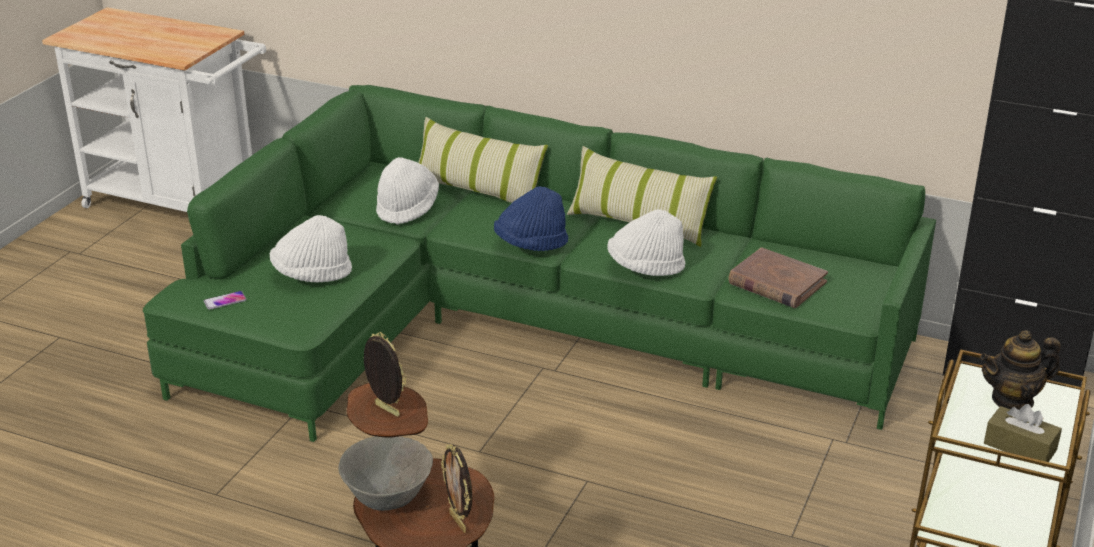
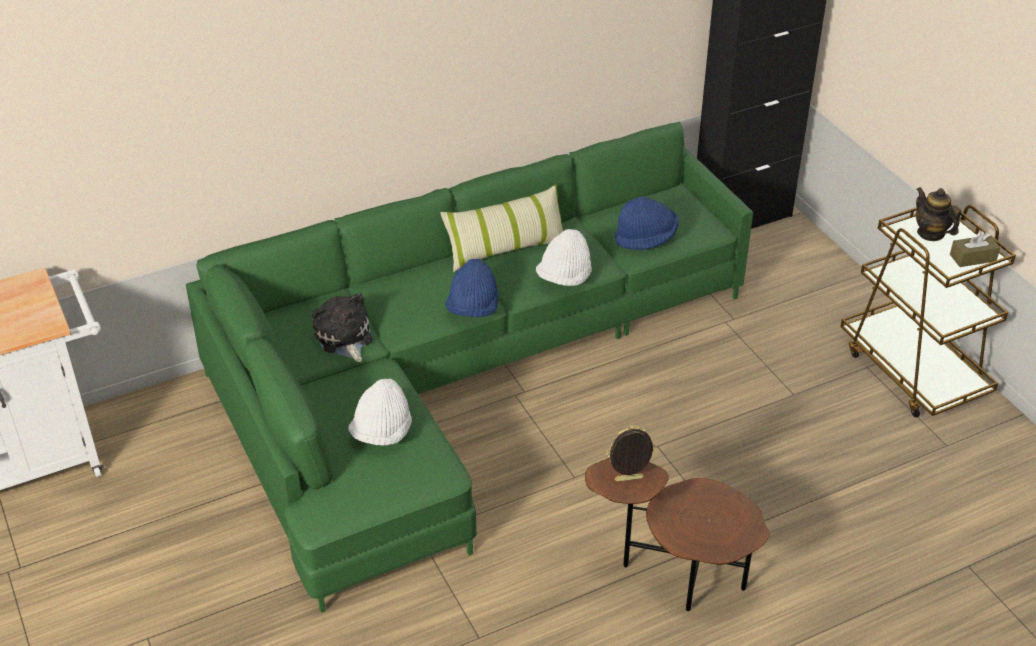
camera: 50 degrees left, 10 degrees up
phone [204,291,247,310] -> none
grey bowl [338,436,433,511] -> none
white hat [376,157,439,225] -> plush toy [312,293,372,362]
pillow [418,117,548,203] -> none
picture frame [441,444,472,533] -> none
brown book [728,248,828,308] -> blue hat [615,196,679,250]
teapot [980,330,1061,410] -> teapot turned 120 degrees clockwise [916,187,961,241]

